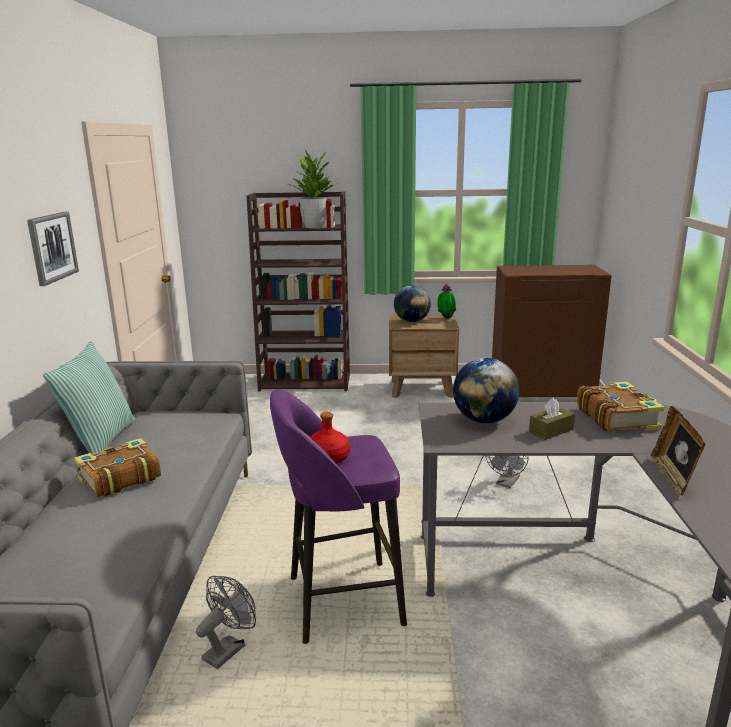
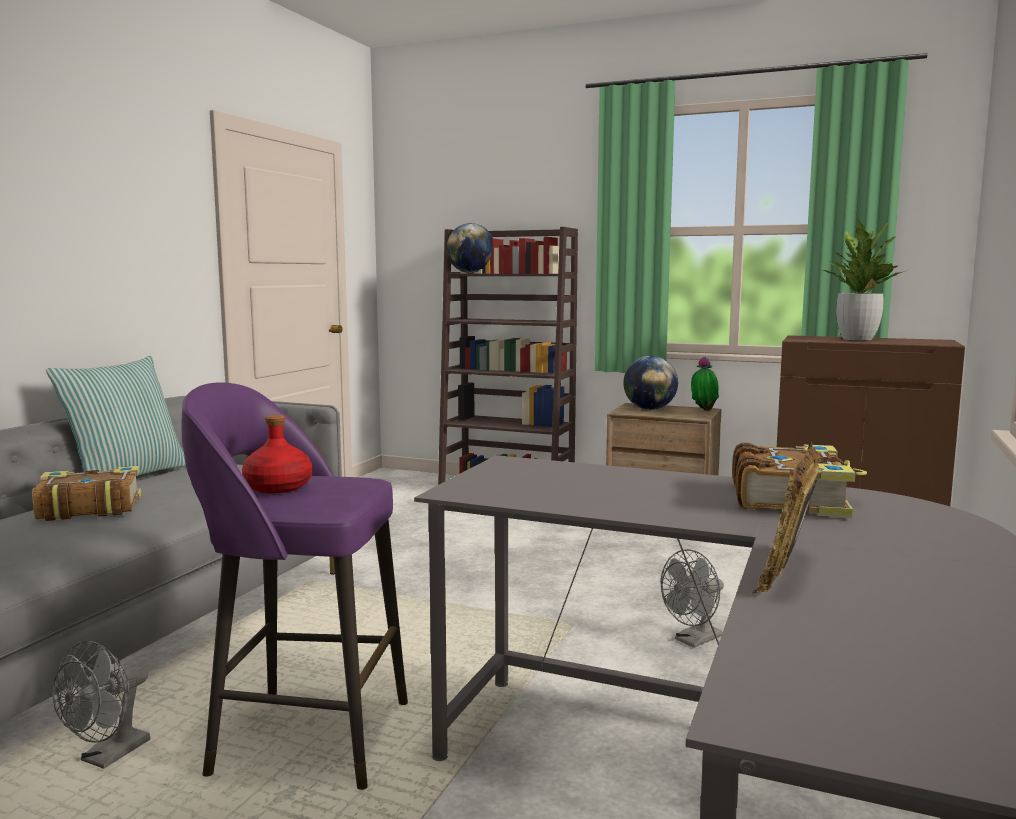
camera: 20 degrees right, 10 degrees down
picture [27,212,79,286] -> none
grey fan [196,576,256,669] -> grey fan turned 150 degrees clockwise [52,641,150,769]
potted plant [288,149,338,228] -> potted plant moved to [823,216,907,340]
globe [453,358,520,423] -> globe moved to [447,223,493,273]
brown tissue box [529,398,575,440] -> none

